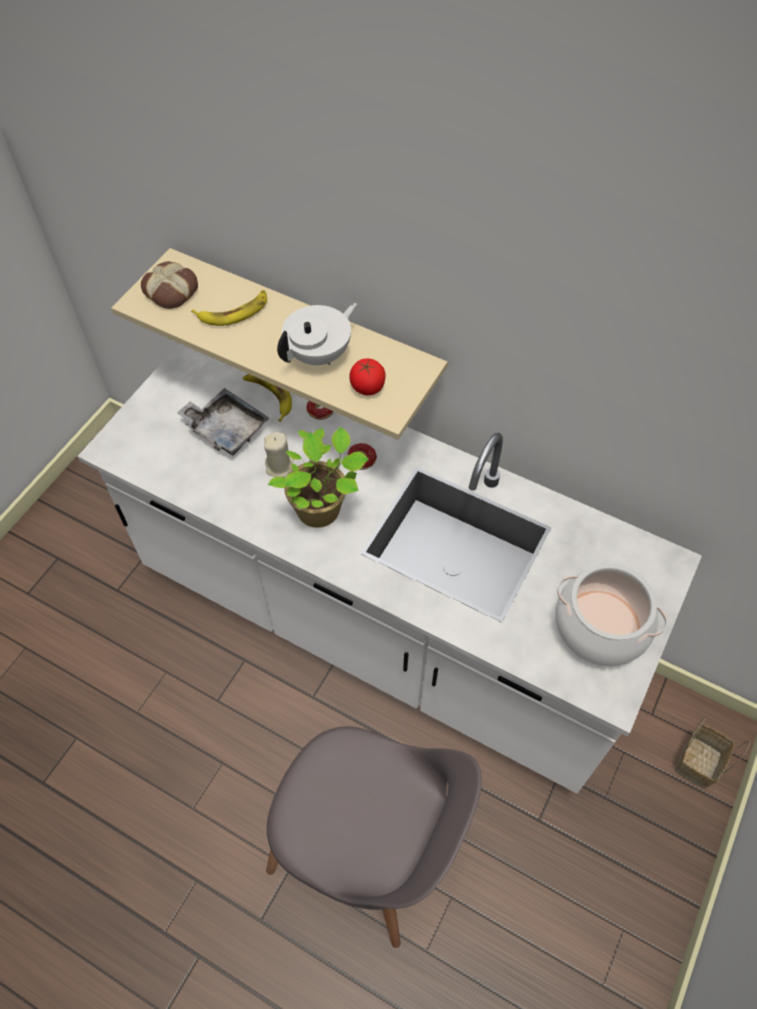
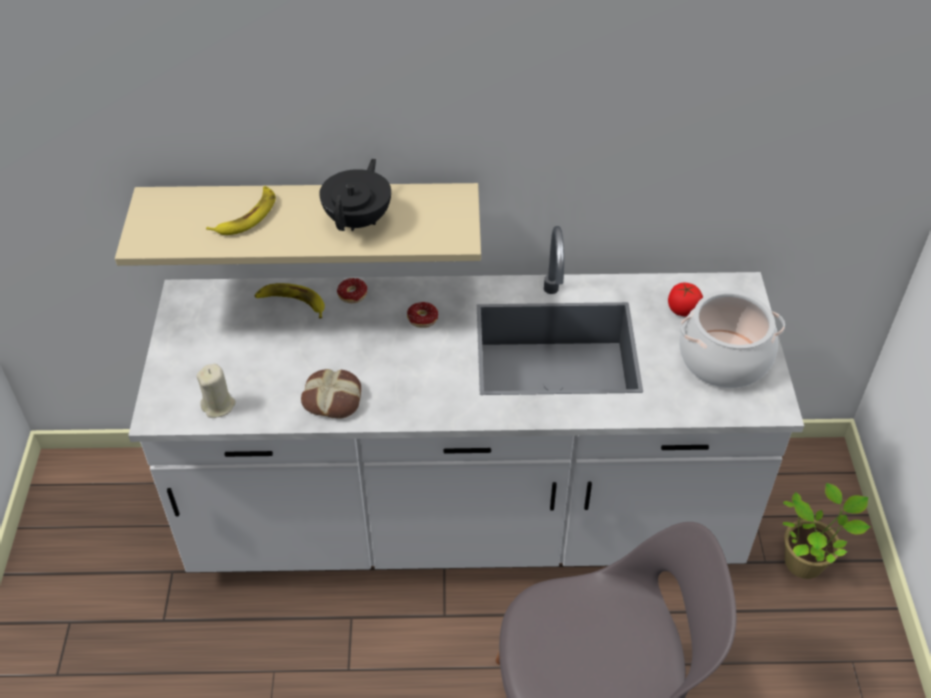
camera: 30 degrees left, 10 degrees down
bread [141,262,198,309] -> bread moved to [301,369,361,419]
grey tray [177,388,269,455] -> none
beige candle [264,432,294,477] -> beige candle moved to [197,364,236,418]
potted plant [268,427,369,528] -> potted plant moved to [783,483,870,579]
white teapot [277,303,357,365] -> black teapot [319,158,391,231]
tomato [349,358,386,395] -> tomato moved to [668,283,703,316]
basket [675,716,750,789] -> none

